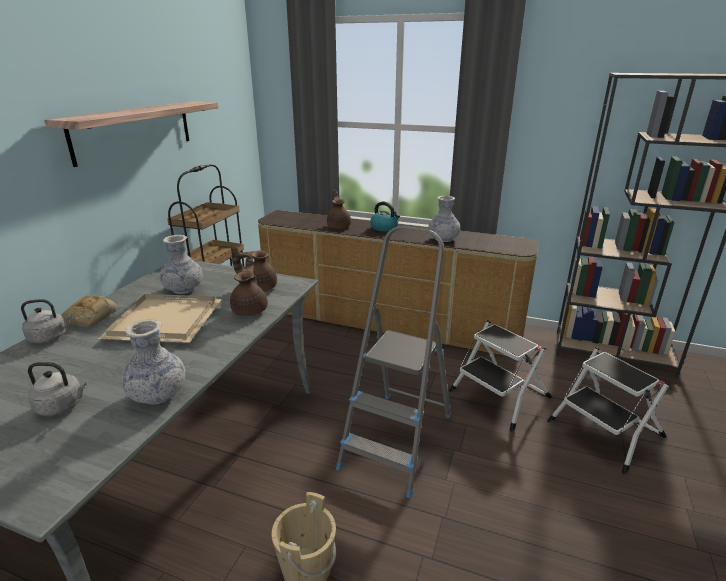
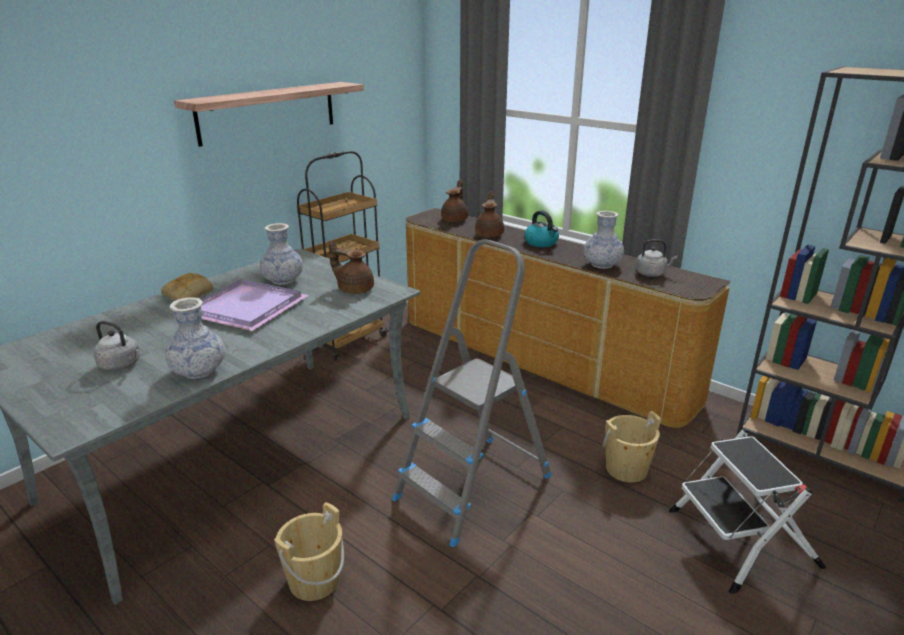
camera: 20 degrees right, 0 degrees up
grey kettle [21,299,72,344] -> grey kettle moved to [636,239,678,277]
beige tray [98,294,222,343] -> purple tray [201,279,309,331]
brown teapot [230,255,268,316] -> brown teapot moved to [441,179,468,222]
step ladder [449,320,552,432] -> beige bucket [603,411,661,483]

